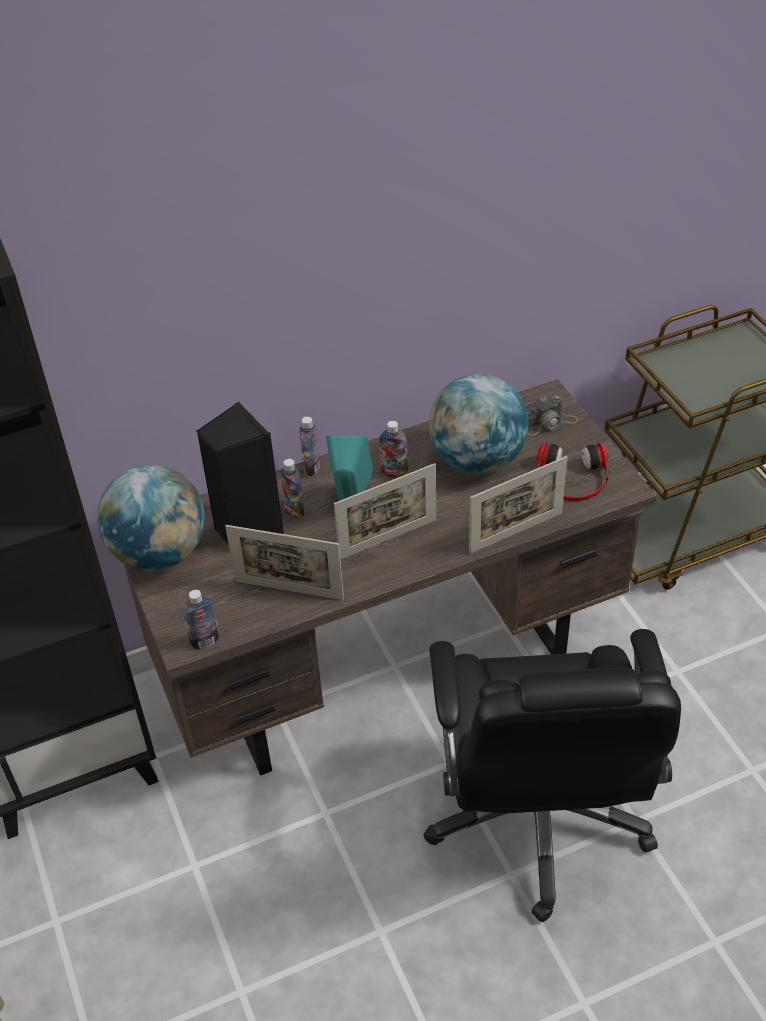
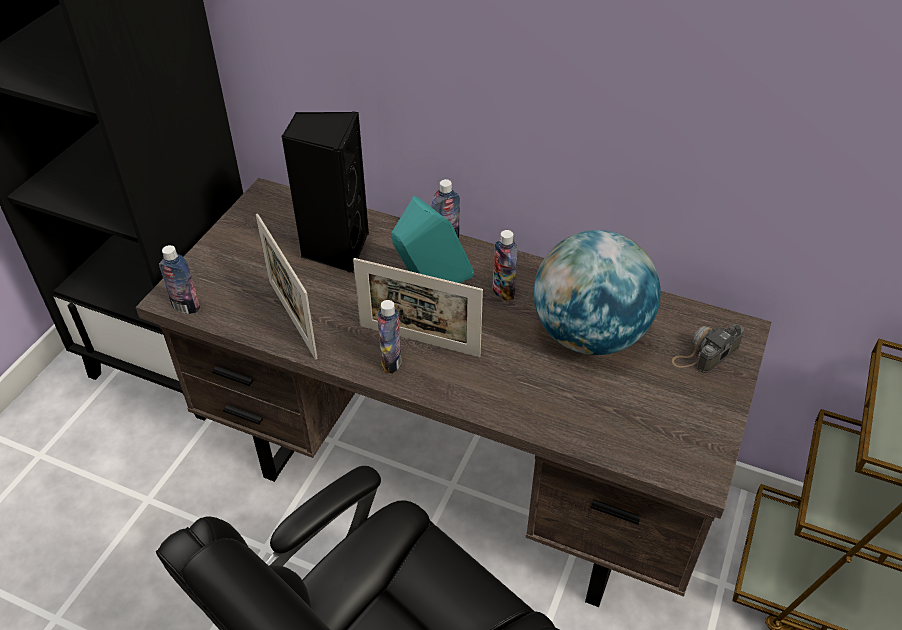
camera: 45 degrees right, 0 degrees up
globe [97,465,205,571] -> none
bottle [280,459,305,519] -> bottle moved to [378,300,402,373]
picture frame [469,456,567,554] -> none
camera [526,395,579,435] -> camera turned 120 degrees clockwise [672,324,744,373]
headphones [537,442,608,501] -> none

